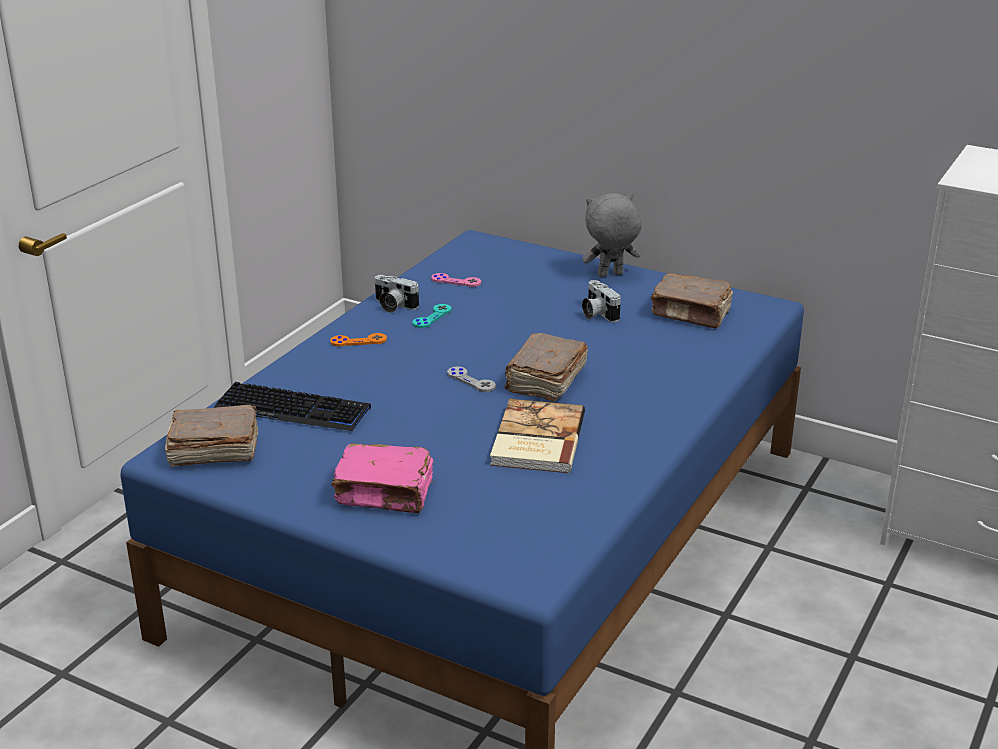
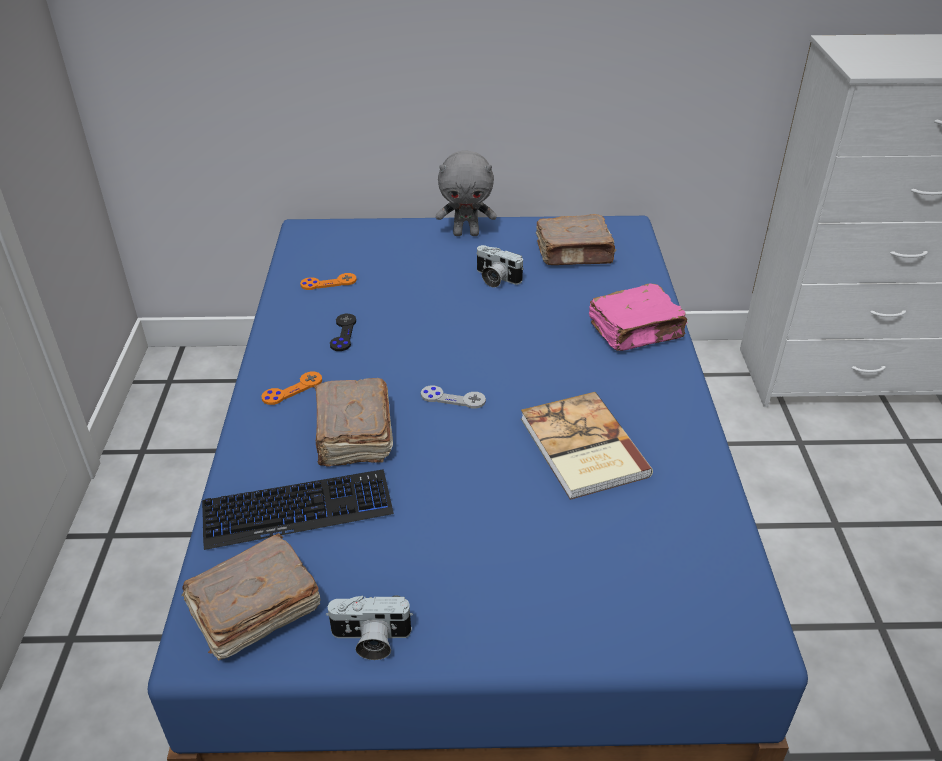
camera: 30 degrees left, 10 degrees up
pink book [331,443,434,513] -> pink book moved to [589,283,688,351]
camera [374,275,419,313] -> camera moved to [326,595,413,660]
turquoise game controller [413,304,452,328] -> black game controller [330,314,356,351]
pink game controller [431,273,481,287] -> orange game controller [300,273,357,290]
brown book [505,333,588,402] -> brown book moved to [314,378,393,467]
grey plush toy [582,193,642,277] -> grey plush toy turned 135 degrees counterclockwise [436,150,496,236]

